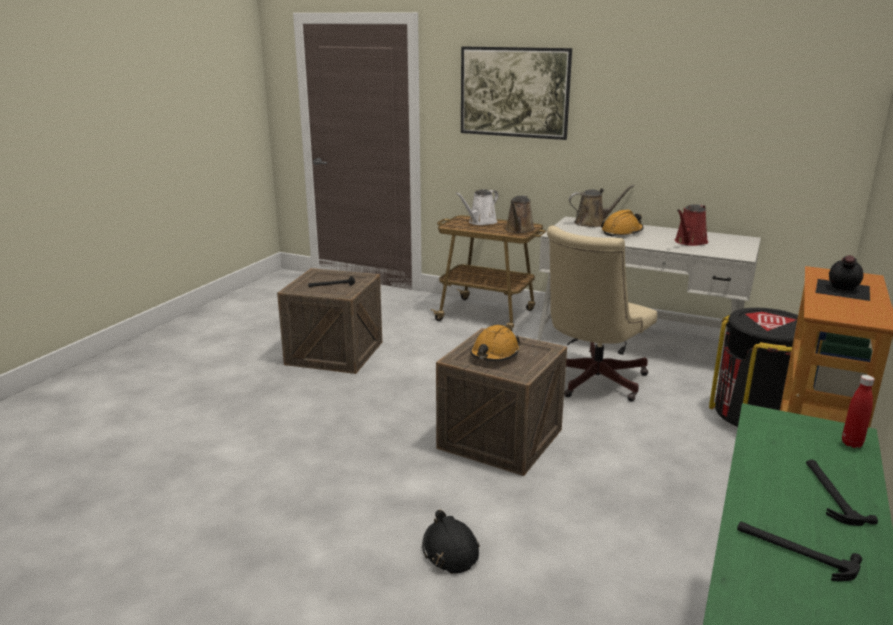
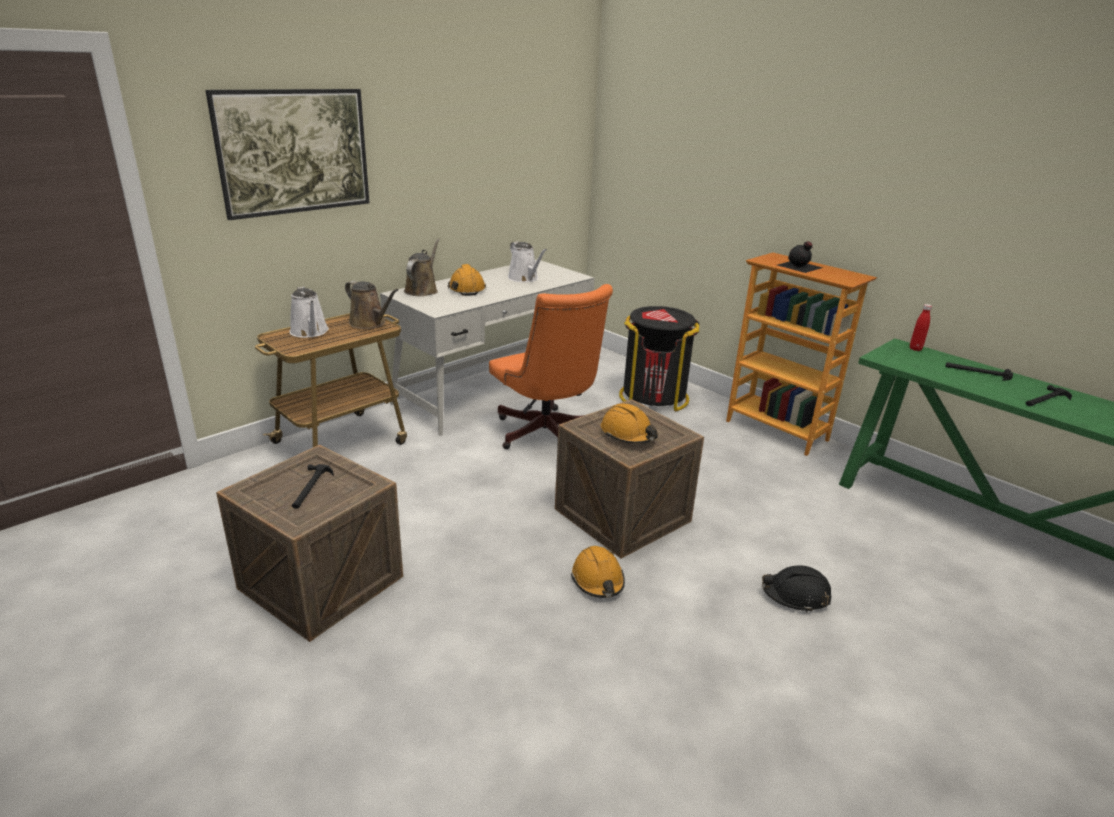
camera: 70 degrees left, 5 degrees up
beige office chair [547,226,657,401] -> orange office chair [489,284,613,449]
red watering can [675,204,708,246] -> white watering can [508,241,547,282]
none -> orange hard hat [571,546,625,598]

